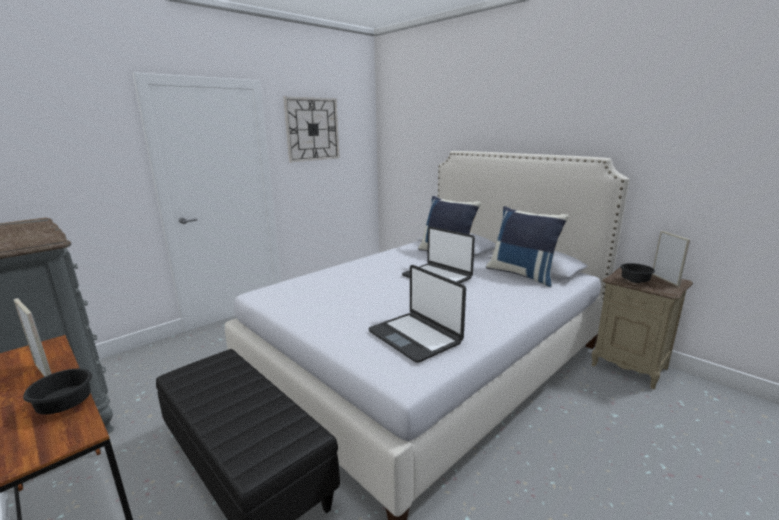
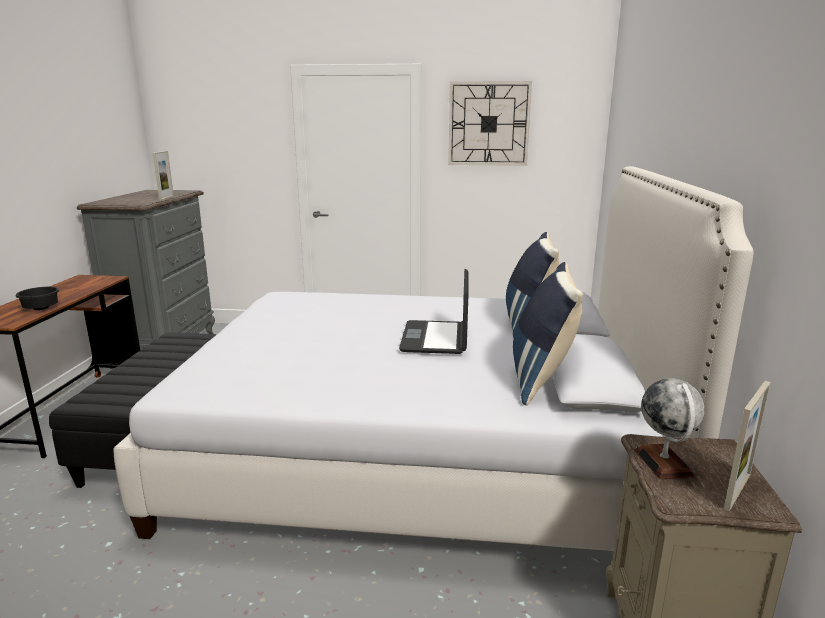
camera: 50 degrees right, 0 degrees up
picture frame [13,298,51,377] -> picture frame moved to [153,151,174,201]
laptop [368,265,466,363] -> none
black bowl [620,263,655,283] -> globe [634,378,705,479]

